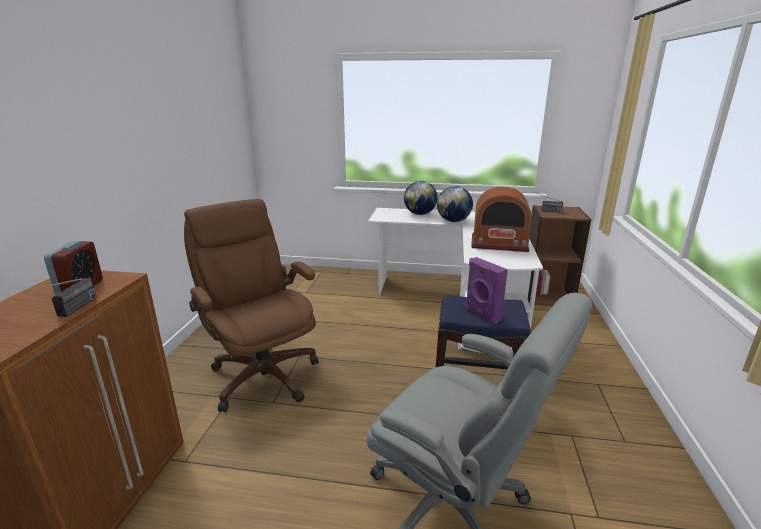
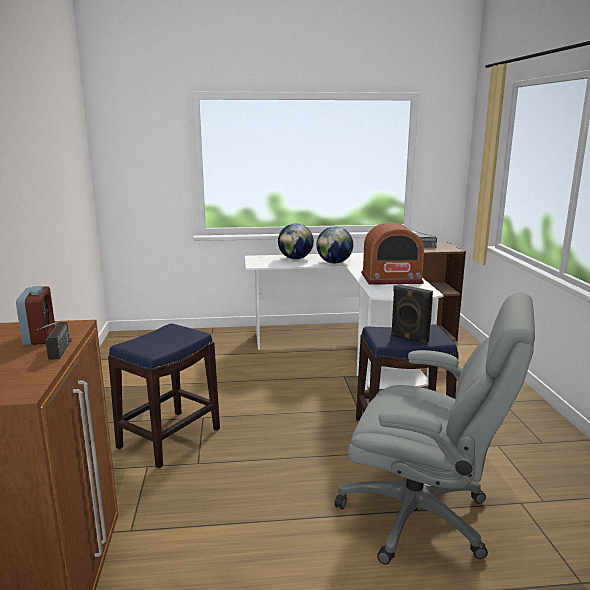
camera: 15 degrees left, 5 degrees down
brown office chair [184,199,318,412] -> stool [108,323,220,468]
purple speaker [465,257,508,324] -> black speaker [391,284,433,344]

